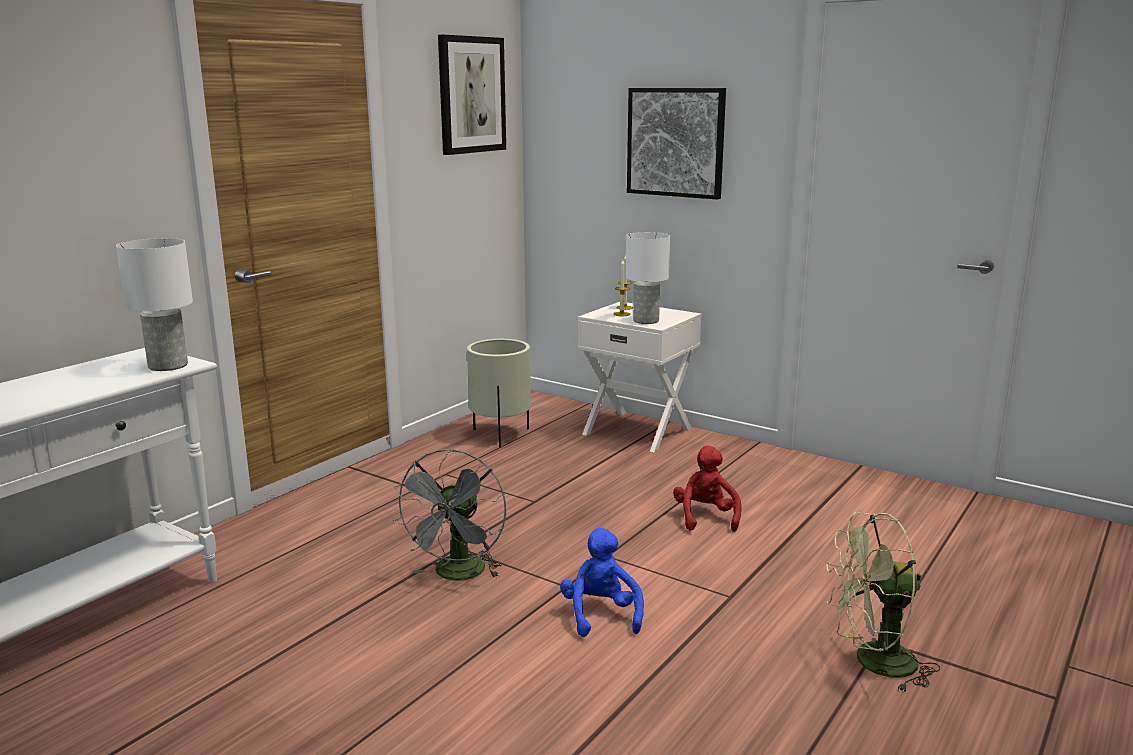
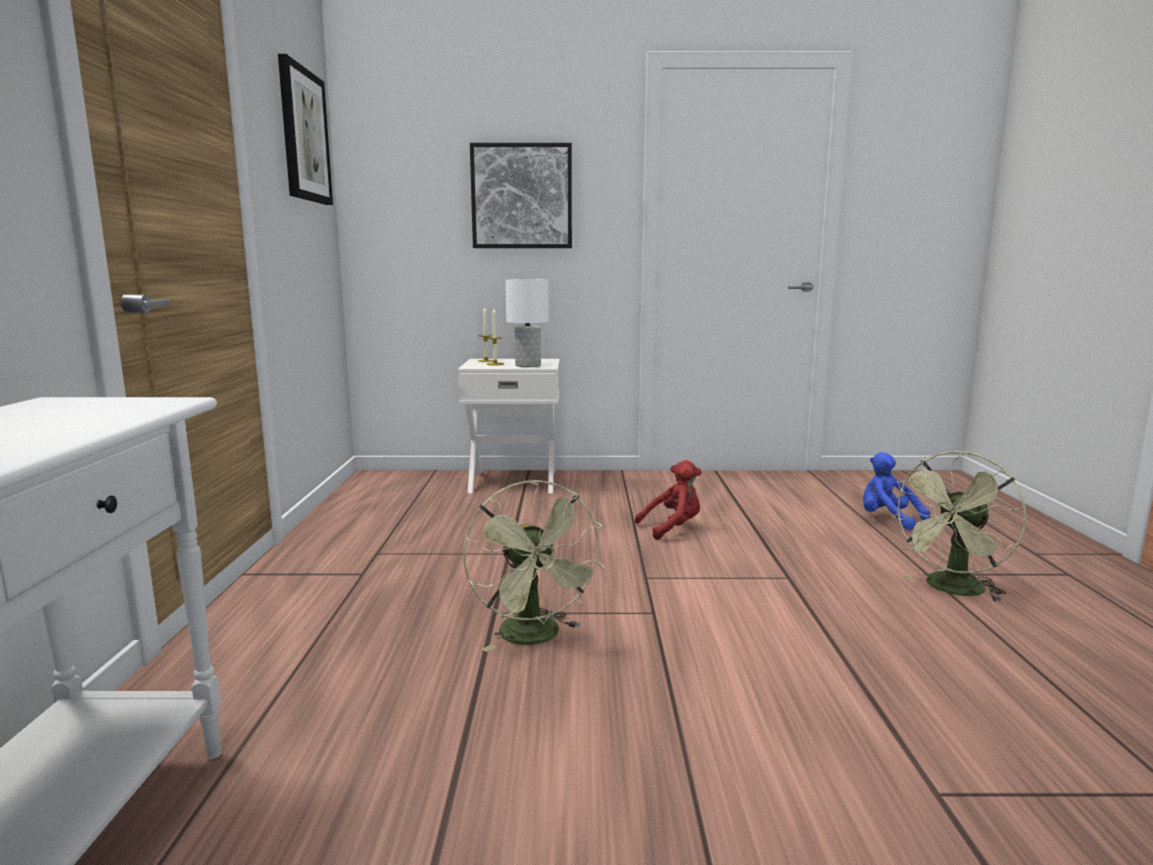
camera: 35 degrees left, 5 degrees down
white table lamp [116,238,193,371] -> none
grey fan [393,449,506,580] -> green fan [463,480,604,652]
beige planter [467,339,531,447] -> none
blue plush toy [560,528,644,637] -> blue plush toy moved to [863,452,930,530]
red plush toy [673,446,742,532] -> red plush toy turned 105 degrees clockwise [635,460,702,540]

